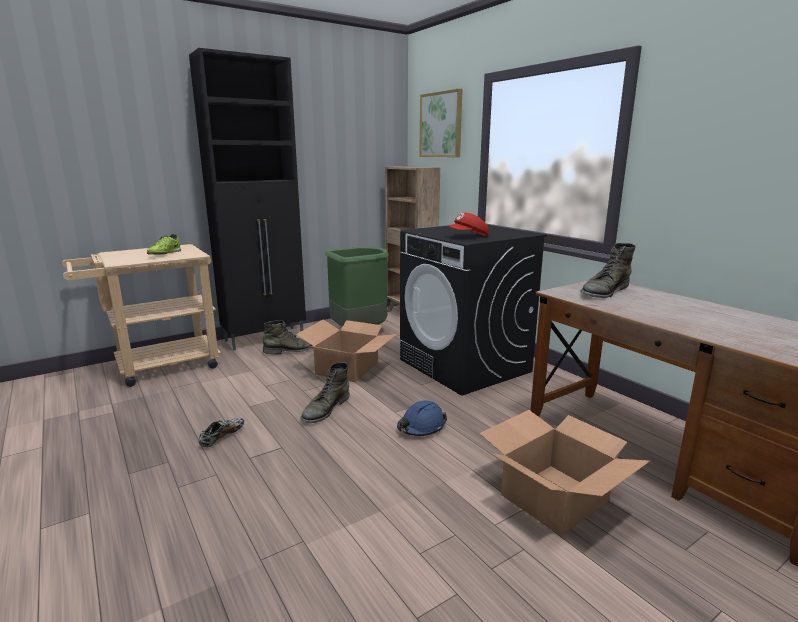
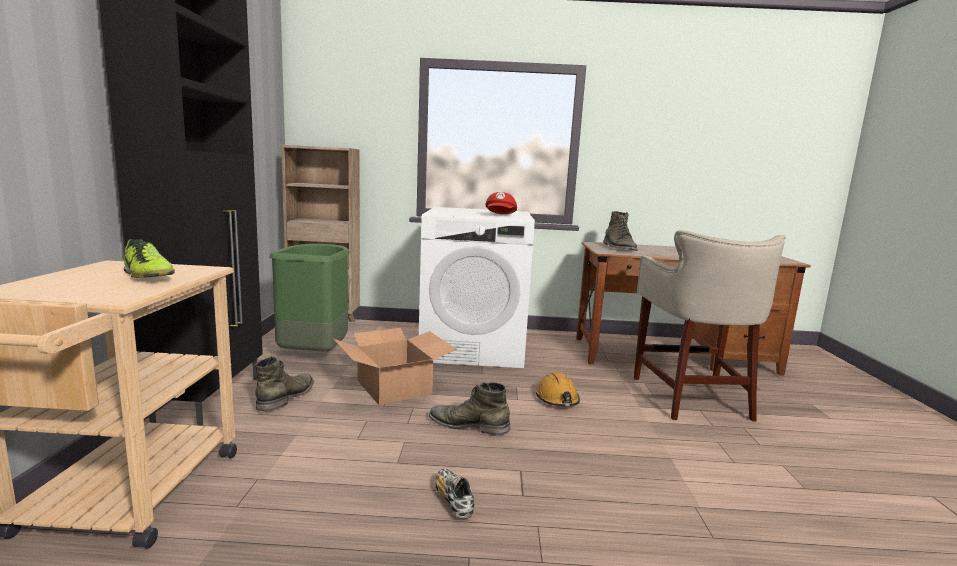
camera: 55 degrees left, 5 degrees down
green boot [300,362,349,423] -> green boot turned 135 degrees clockwise [429,382,511,435]
blue hard hat [397,401,447,436] -> orange hard hat [536,372,580,406]
black washing machine [400,225,547,396] -> white washing machine [419,207,535,368]
picture [419,89,462,157] -> none
cardboard box [479,410,650,536] -> beige stool [634,230,786,421]

